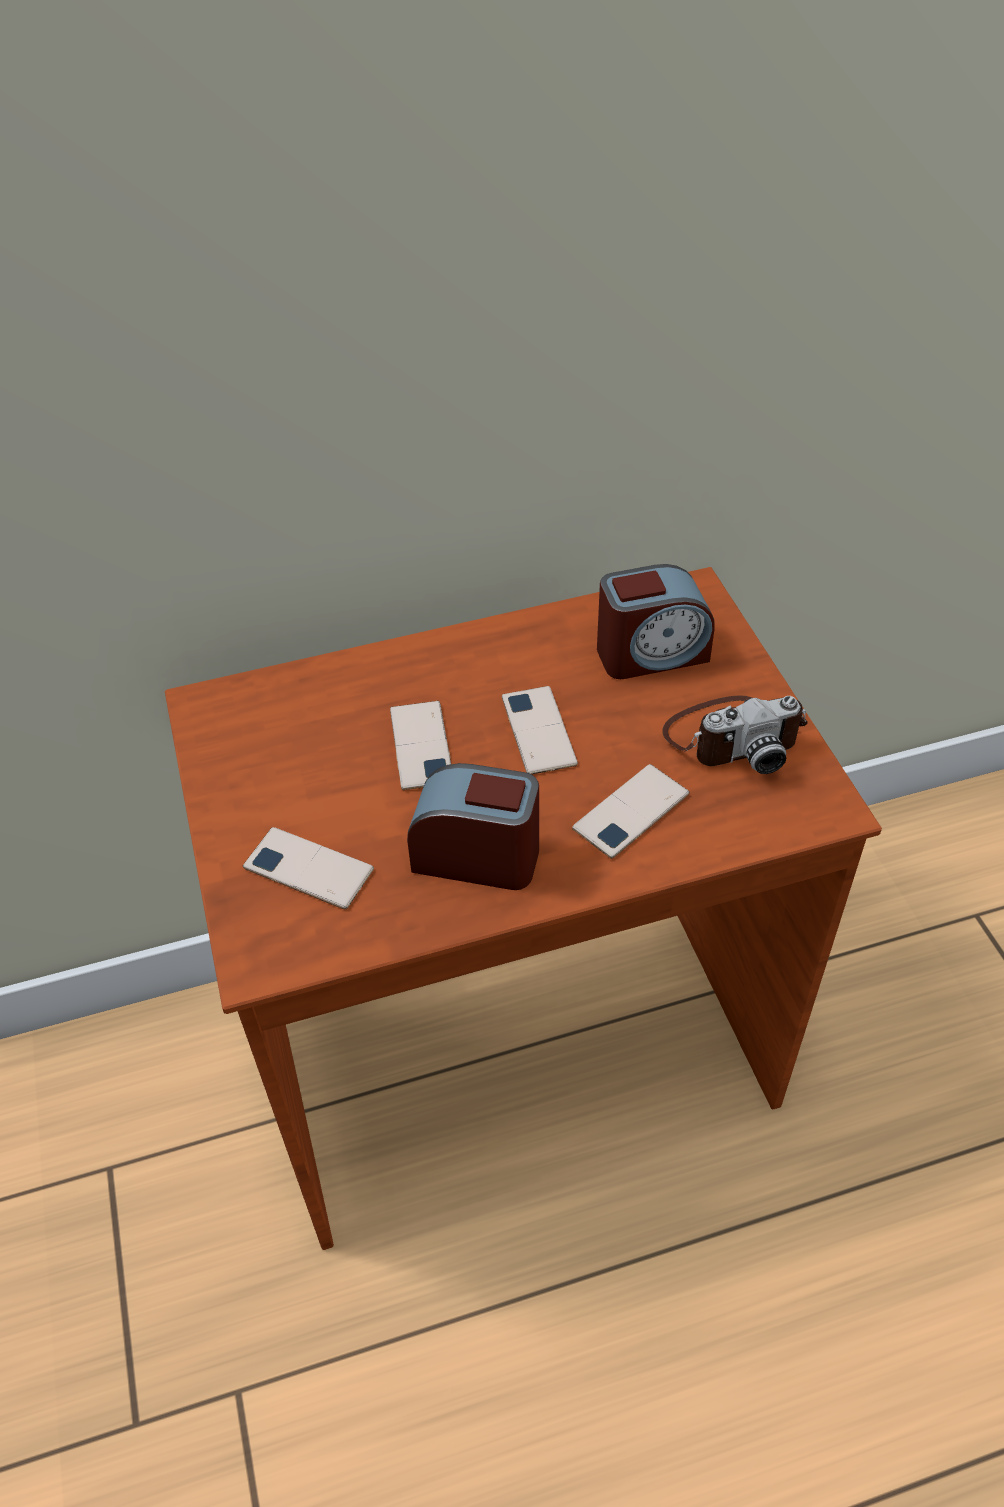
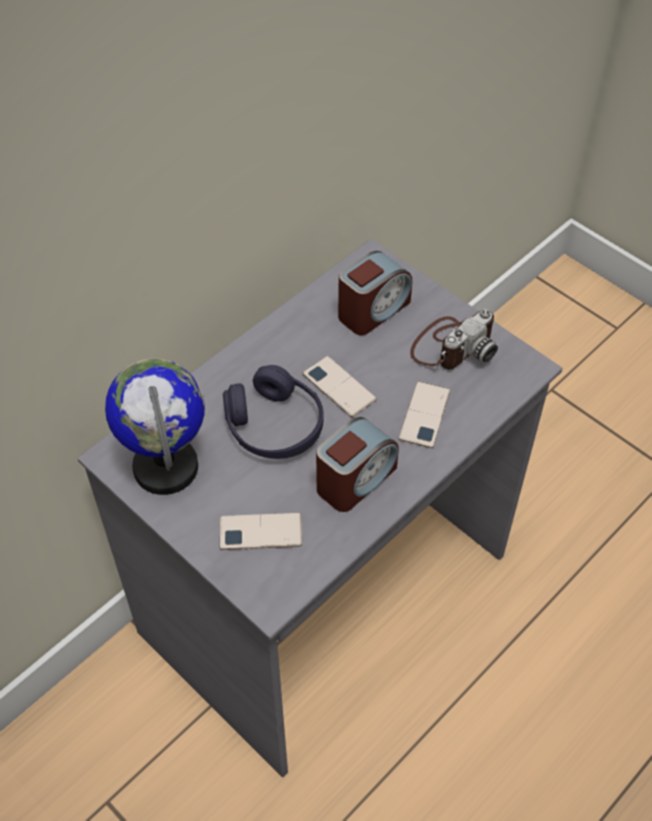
camera: 30 degrees left, 5 degrees up
brown desk [165,567,882,1250] -> grey desk [77,239,563,777]
phone [390,701,451,790] -> purple headphones [223,365,324,459]
alarm clock [407,763,539,890] -> alarm clock turned 150 degrees clockwise [316,417,399,512]
none -> globe [105,358,205,495]

